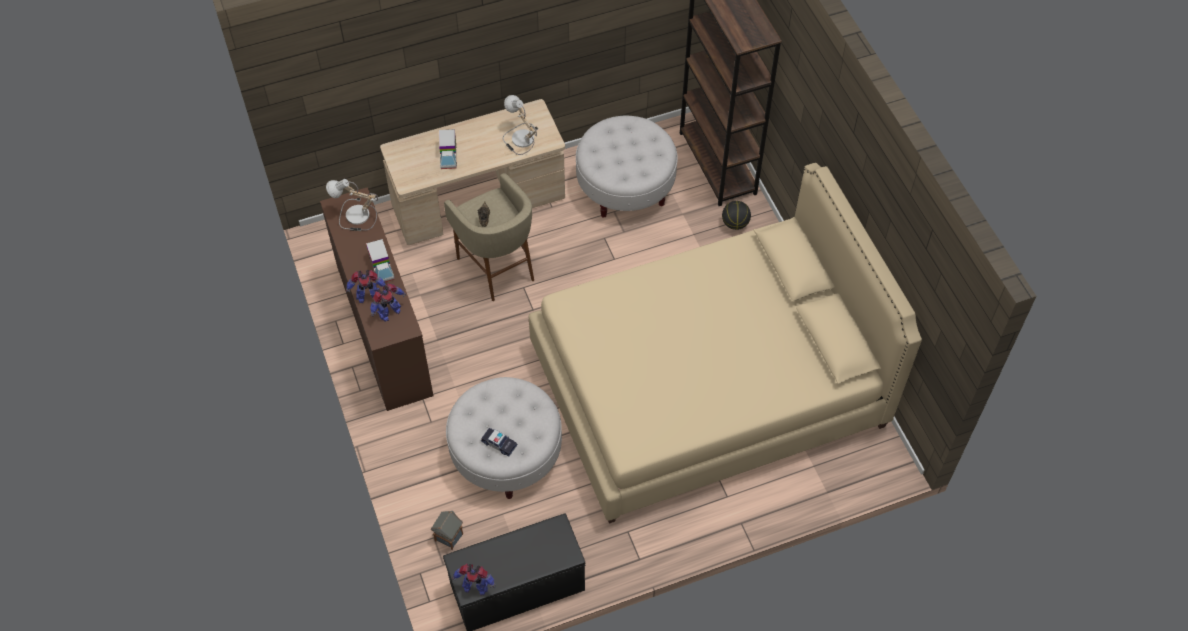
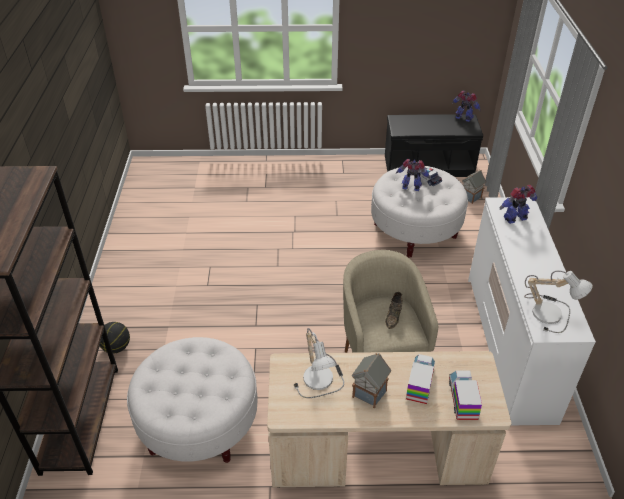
camera: 160 degrees left, 15 degrees down
brown dresser [320,187,433,411] -> white dresser [468,197,596,425]
toy robot [346,270,386,303] -> toy robot moved to [396,159,430,191]
toy truck [366,239,395,282] -> toy truck moved to [449,370,482,420]
beige bed [529,163,922,524] -> none
none -> toy house [352,353,391,409]

